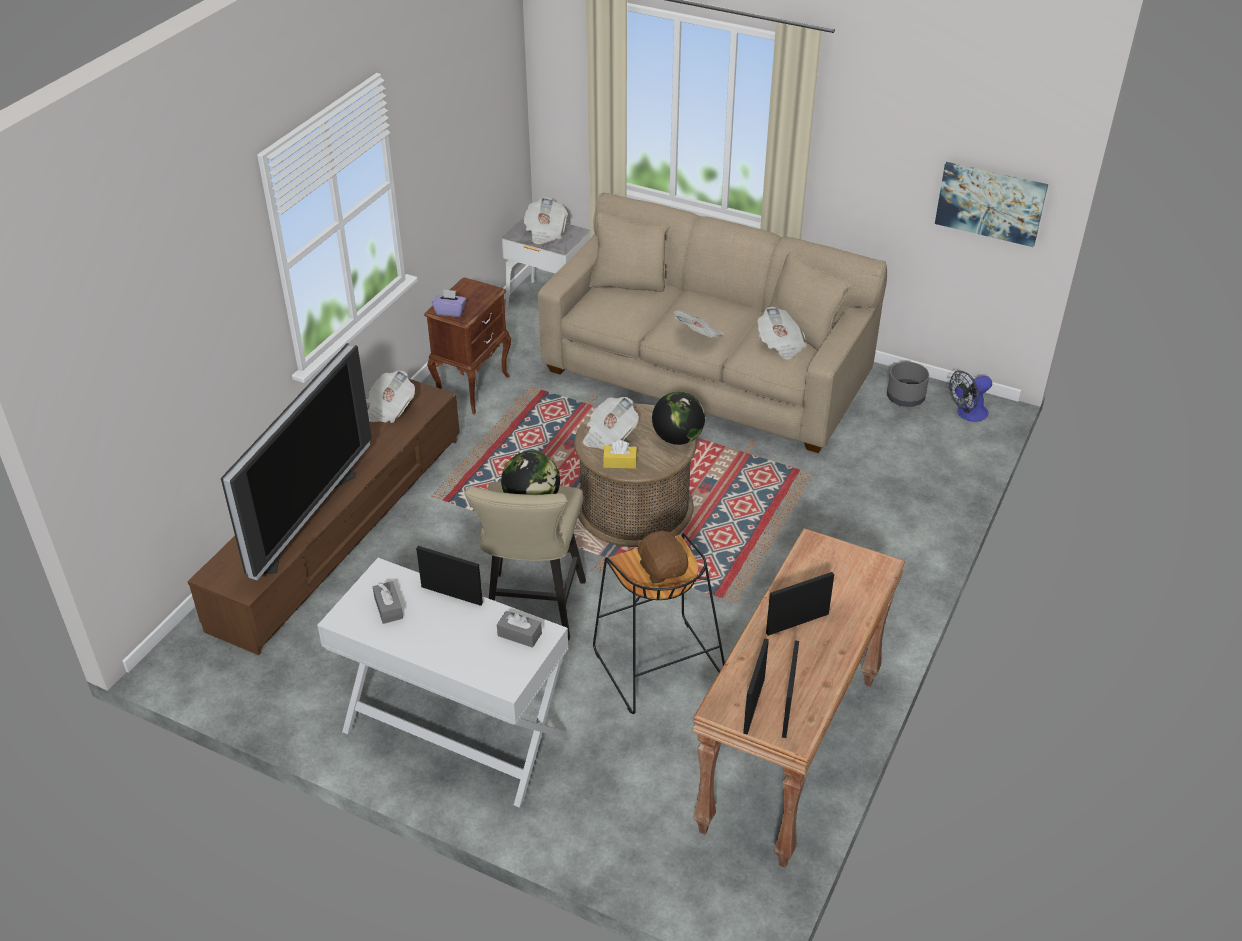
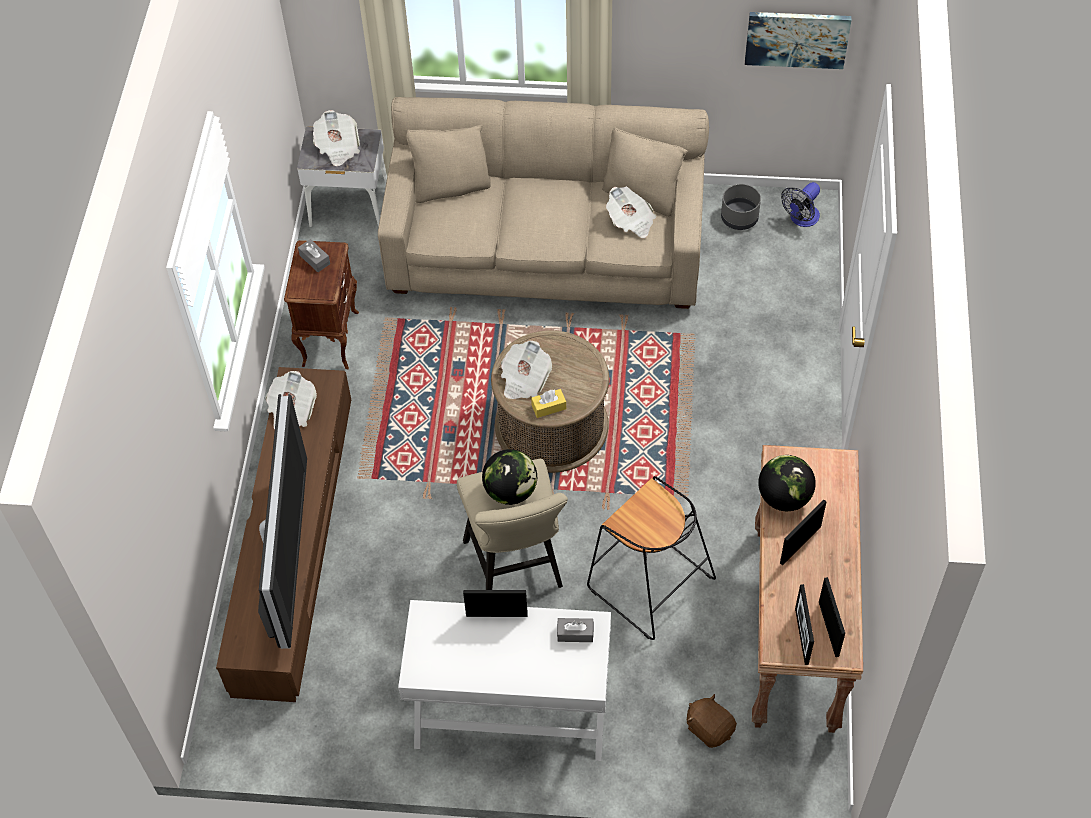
camera: 20 degrees left, 15 degrees up
grey tissue box [373,581,403,624] -> grey tissue box moved to [298,239,330,272]
purple tissue box [432,289,466,317] -> none
brown plush toy [636,530,688,583] -> brown plush toy moved to [687,694,737,748]
globe [652,392,705,445] -> globe moved to [758,455,816,511]
newspaper [674,310,724,338] -> none

